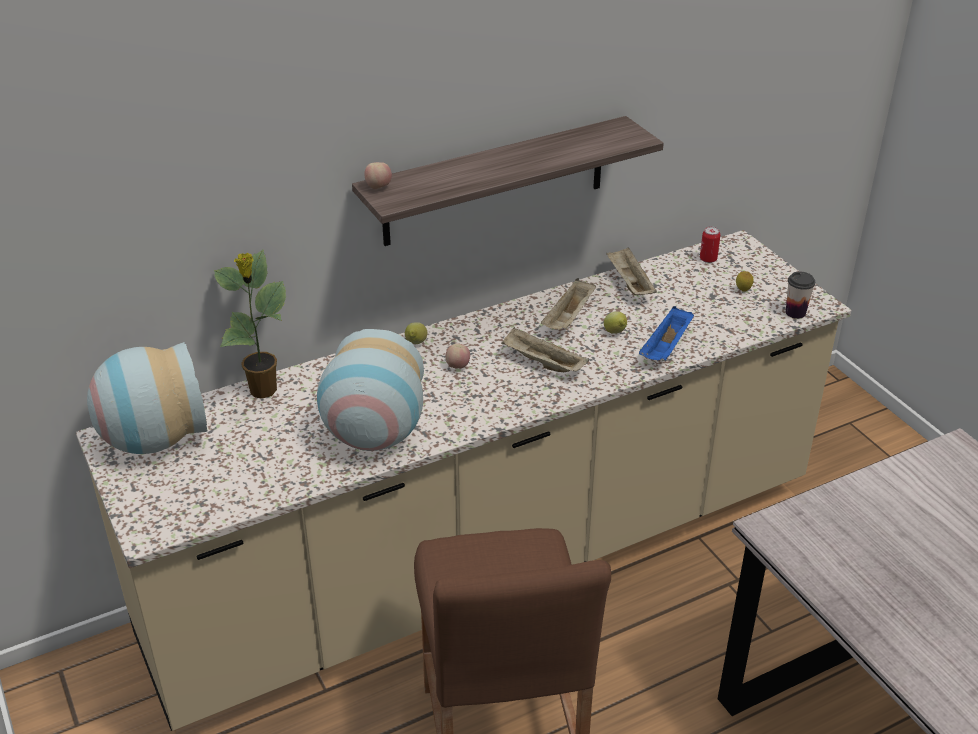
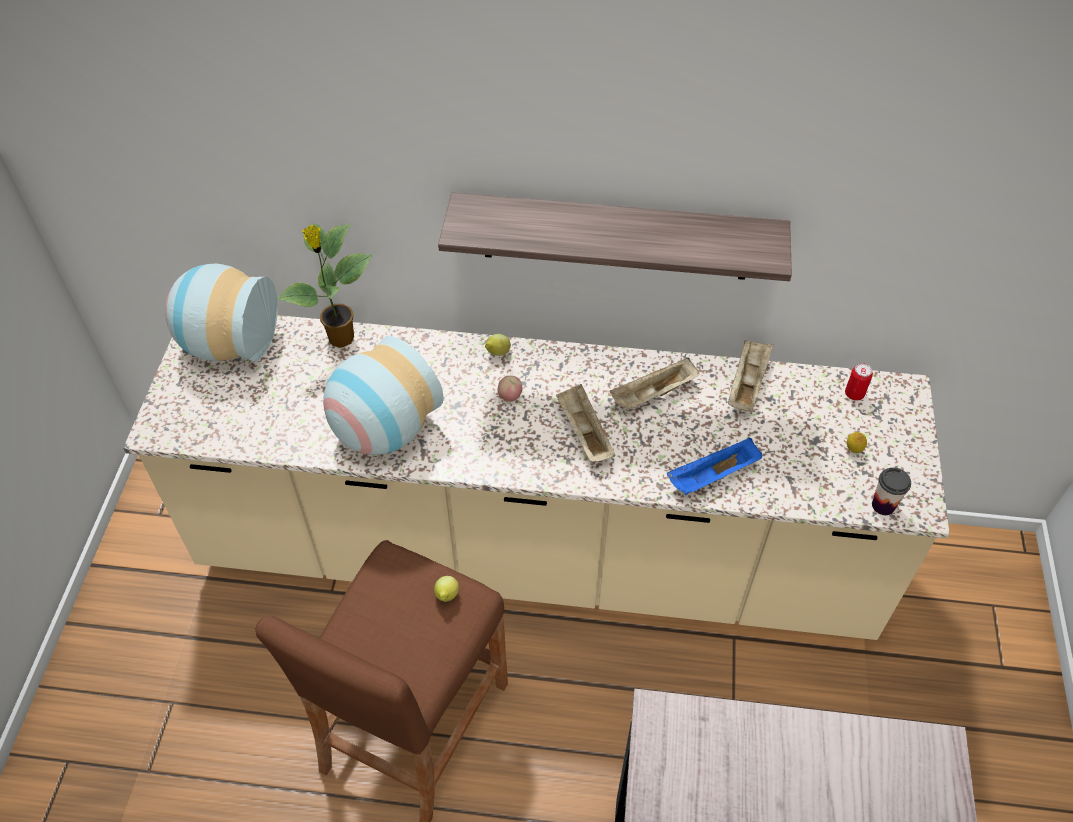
camera: 35 degrees right, 15 degrees up
apple [364,162,392,189] -> none
lemon [604,311,627,334] -> lemon moved to [434,576,459,602]

